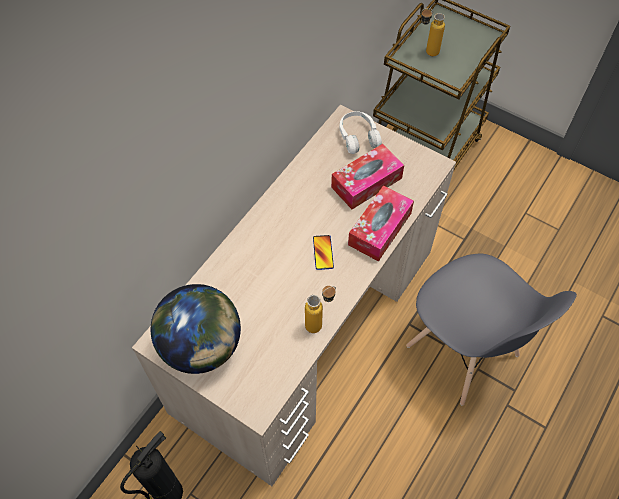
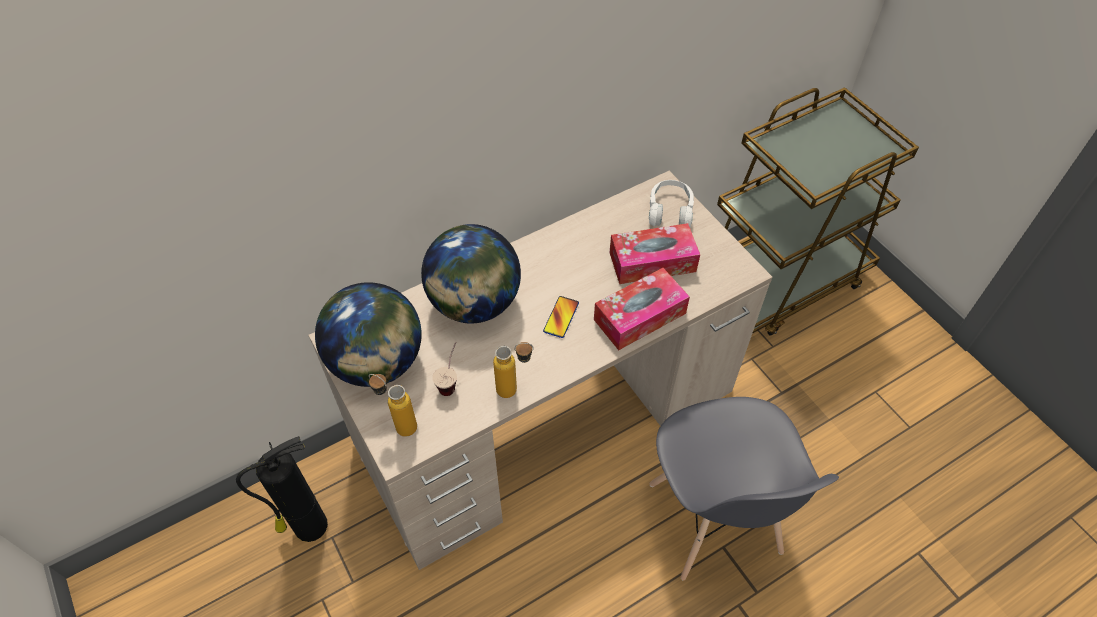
camera: 25 degrees right, 5 degrees down
bottle [421,8,445,56] -> bottle moved to [369,374,417,437]
none -> globe [421,224,521,324]
none -> cup [432,342,457,396]

